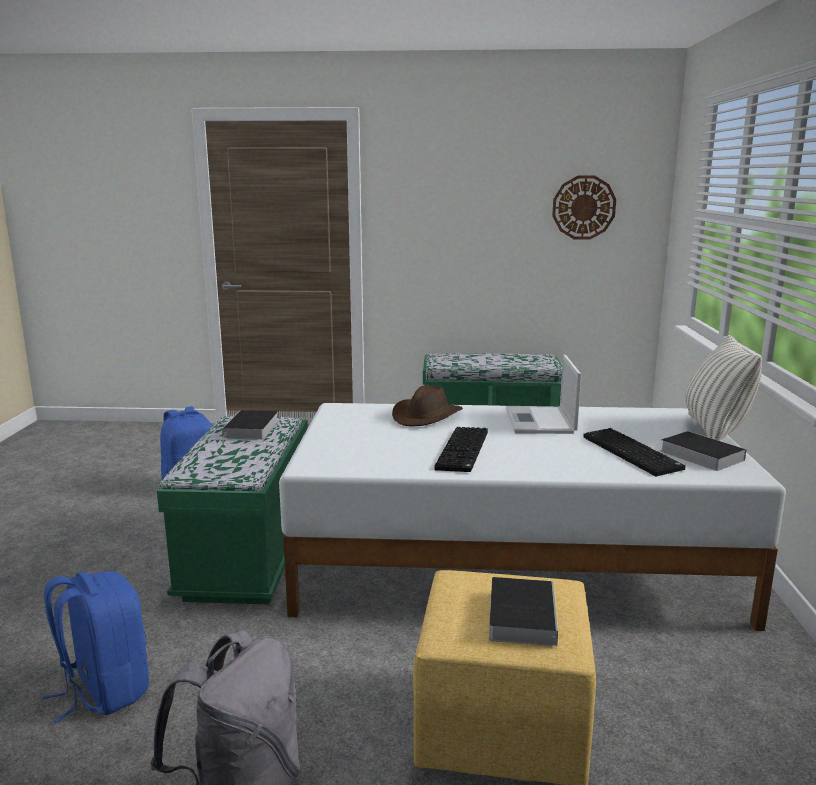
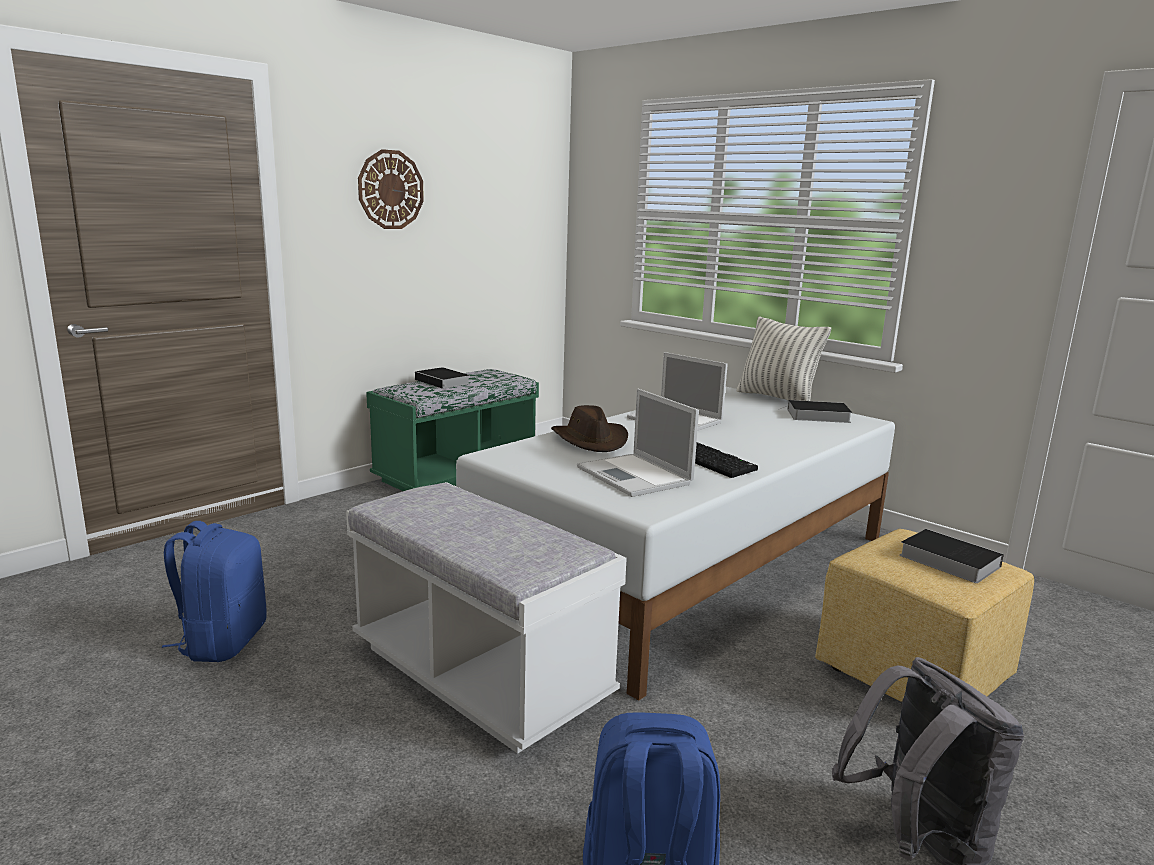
camera: 50 degrees left, 0 degrees up
green bench [157,416,308,604] -> white bench [346,482,627,754]
book [222,410,278,442] -> book moved to [415,367,470,390]
wall clock [552,175,616,239] -> wall clock moved to [358,149,424,229]
keyboard [583,428,686,476] -> none
none -> laptop [577,389,699,497]

